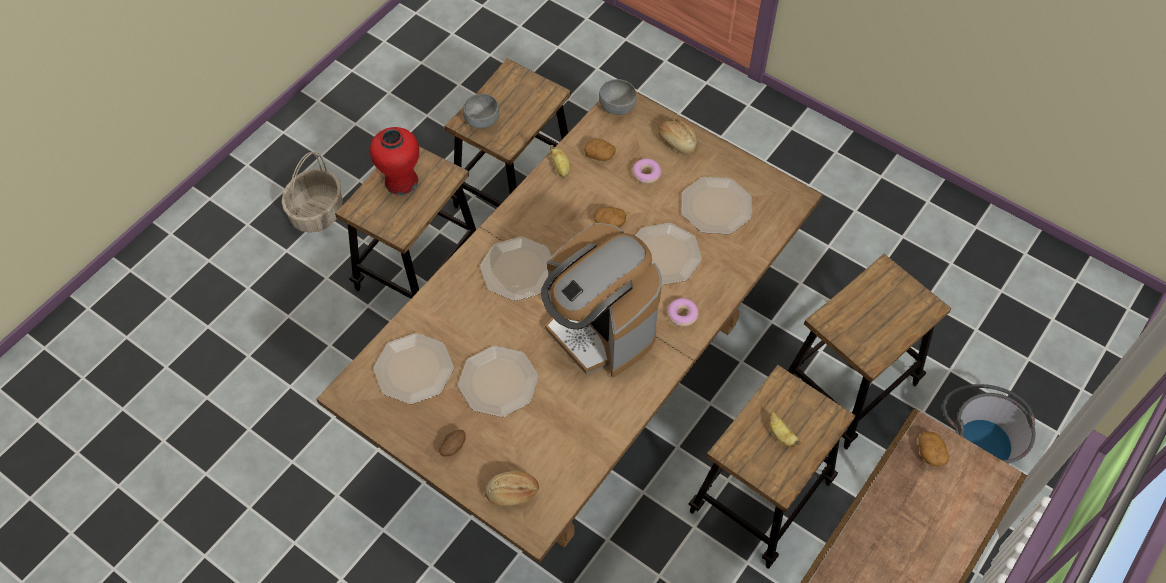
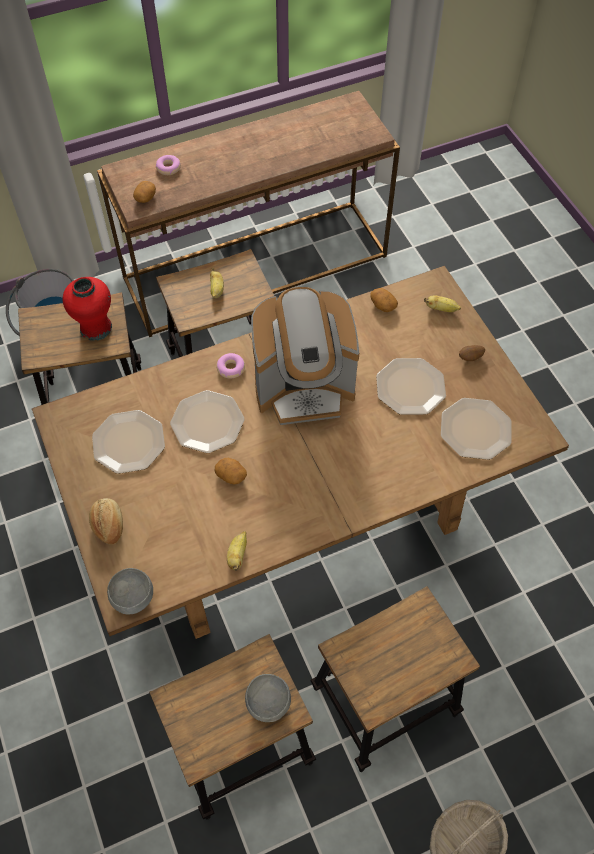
camera: 150 degrees left, 0 degrees up
red vase [370,127,419,195] -> red vase moved to [62,277,112,341]
plate [480,237,551,301] -> none
bread [485,471,539,506] -> banana [424,295,461,312]
coffee machine [541,223,662,378] -> coffee machine turned 90 degrees clockwise [251,287,359,425]
potato [584,139,616,161] -> potato moved to [370,288,398,312]
donut [632,158,661,184] -> donut moved to [156,155,181,175]

